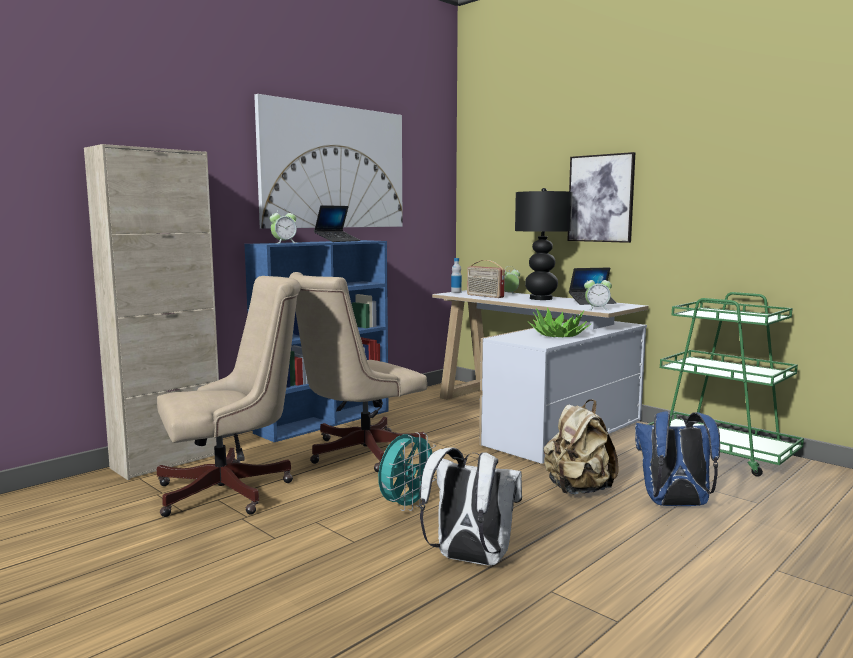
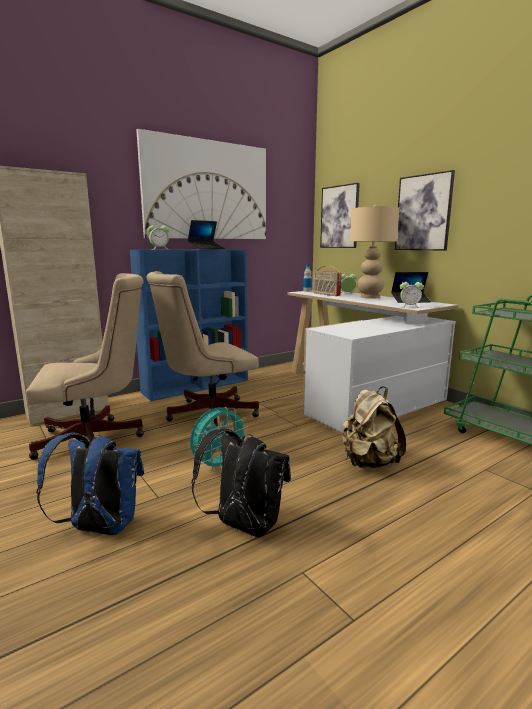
camera: 10 degrees right, 5 degrees up
white backpack [420,447,522,565] -> black backpack [191,429,291,537]
black table lamp [515,188,573,300] -> beige table lamp [350,205,400,299]
potted plant [528,307,592,337] -> none
blue backpack [635,411,720,506] -> blue backpack moved to [36,432,144,535]
none -> picture [320,183,360,248]

